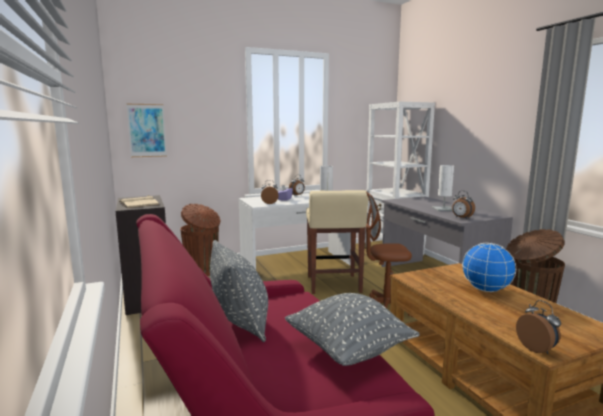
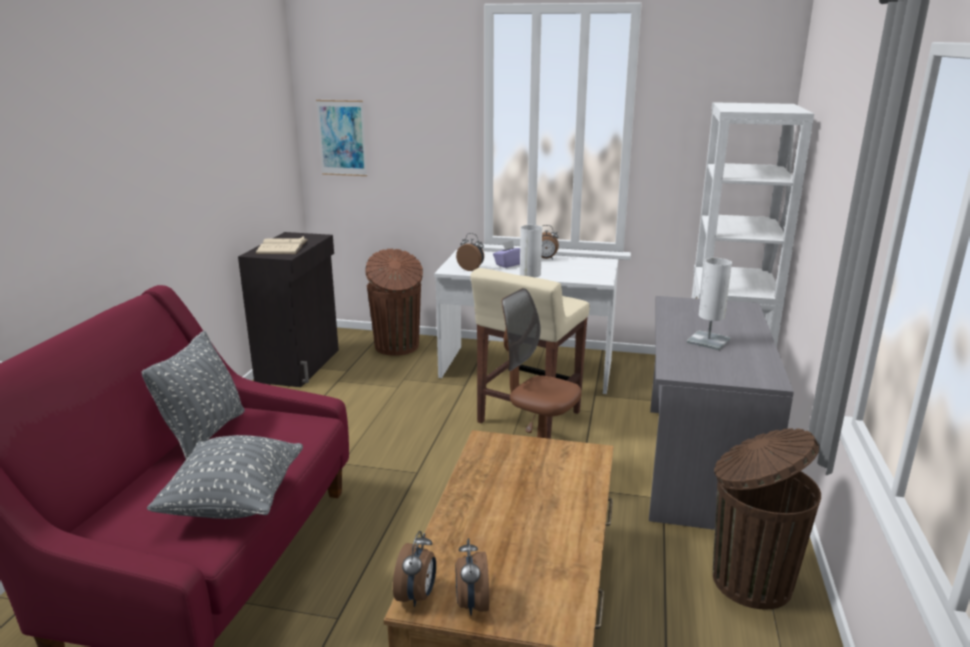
camera: 35 degrees right, 10 degrees up
alarm clock [452,191,475,219] -> alarm clock moved to [455,538,489,616]
globe [462,243,516,292] -> none

